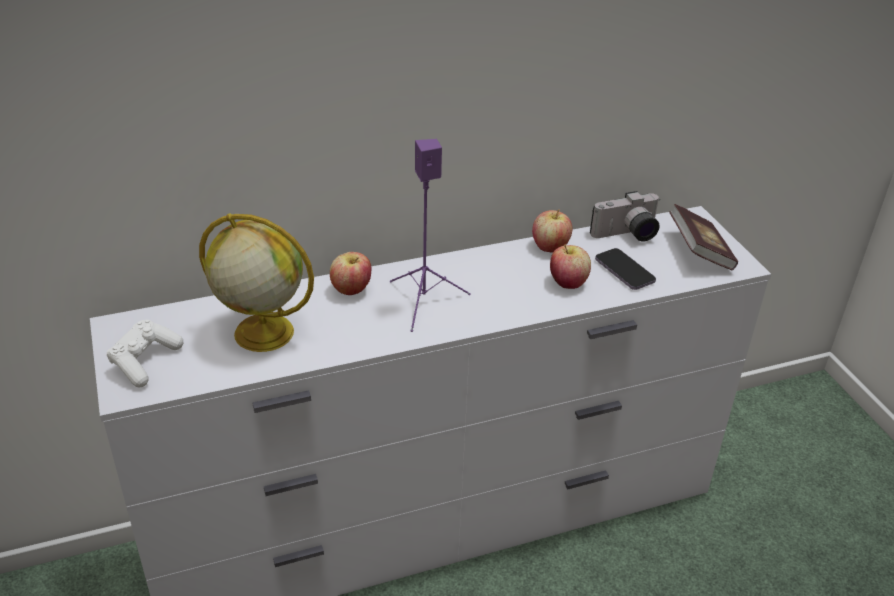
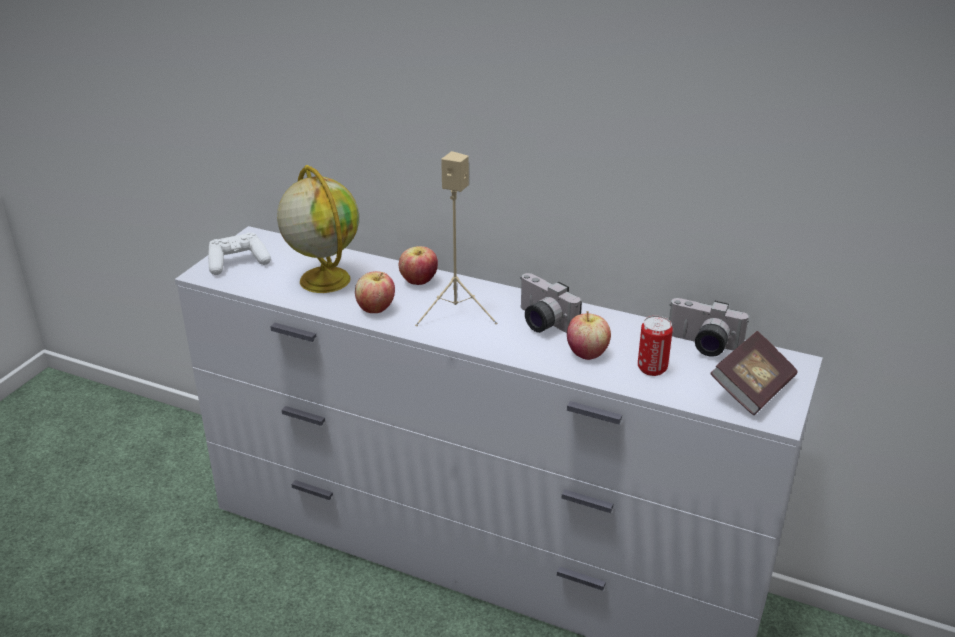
camera: 45 degrees right, 5 degrees down
purple speaker [390,139,471,332] -> beige speaker [415,151,497,326]
apple [532,209,572,252] -> apple moved to [355,271,395,313]
phone [595,248,656,290] -> can [638,316,673,376]
none -> camera [520,273,582,333]

